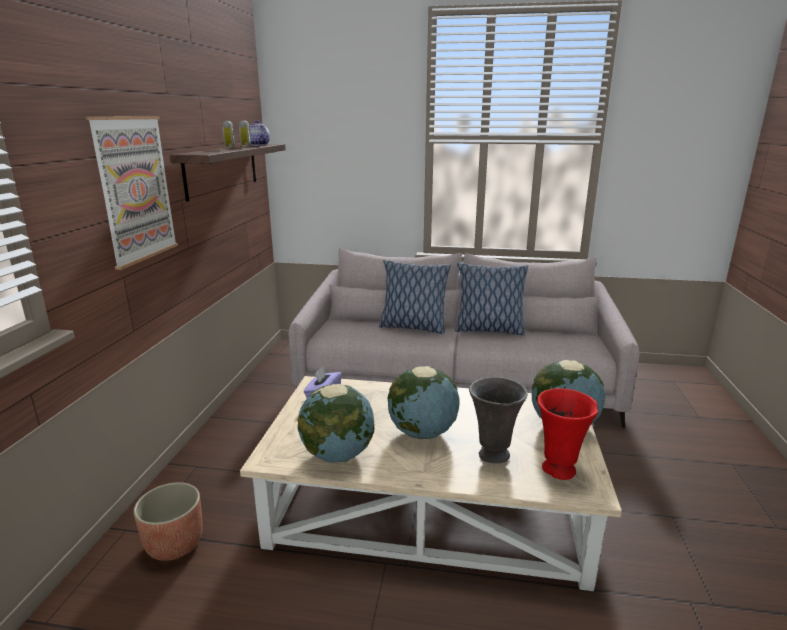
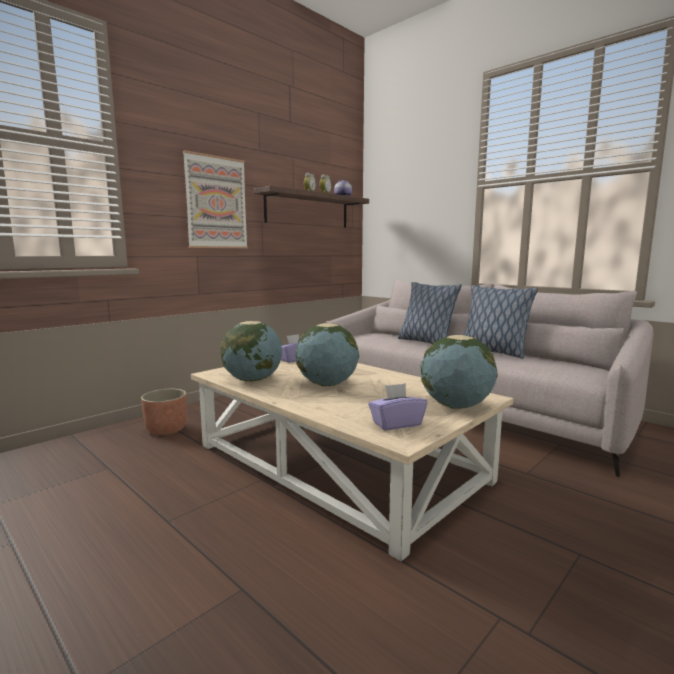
camera: 35 degrees right, 10 degrees down
grey vase [469,377,528,464] -> none
red vase [538,388,598,480] -> purple tissue box [368,383,428,430]

